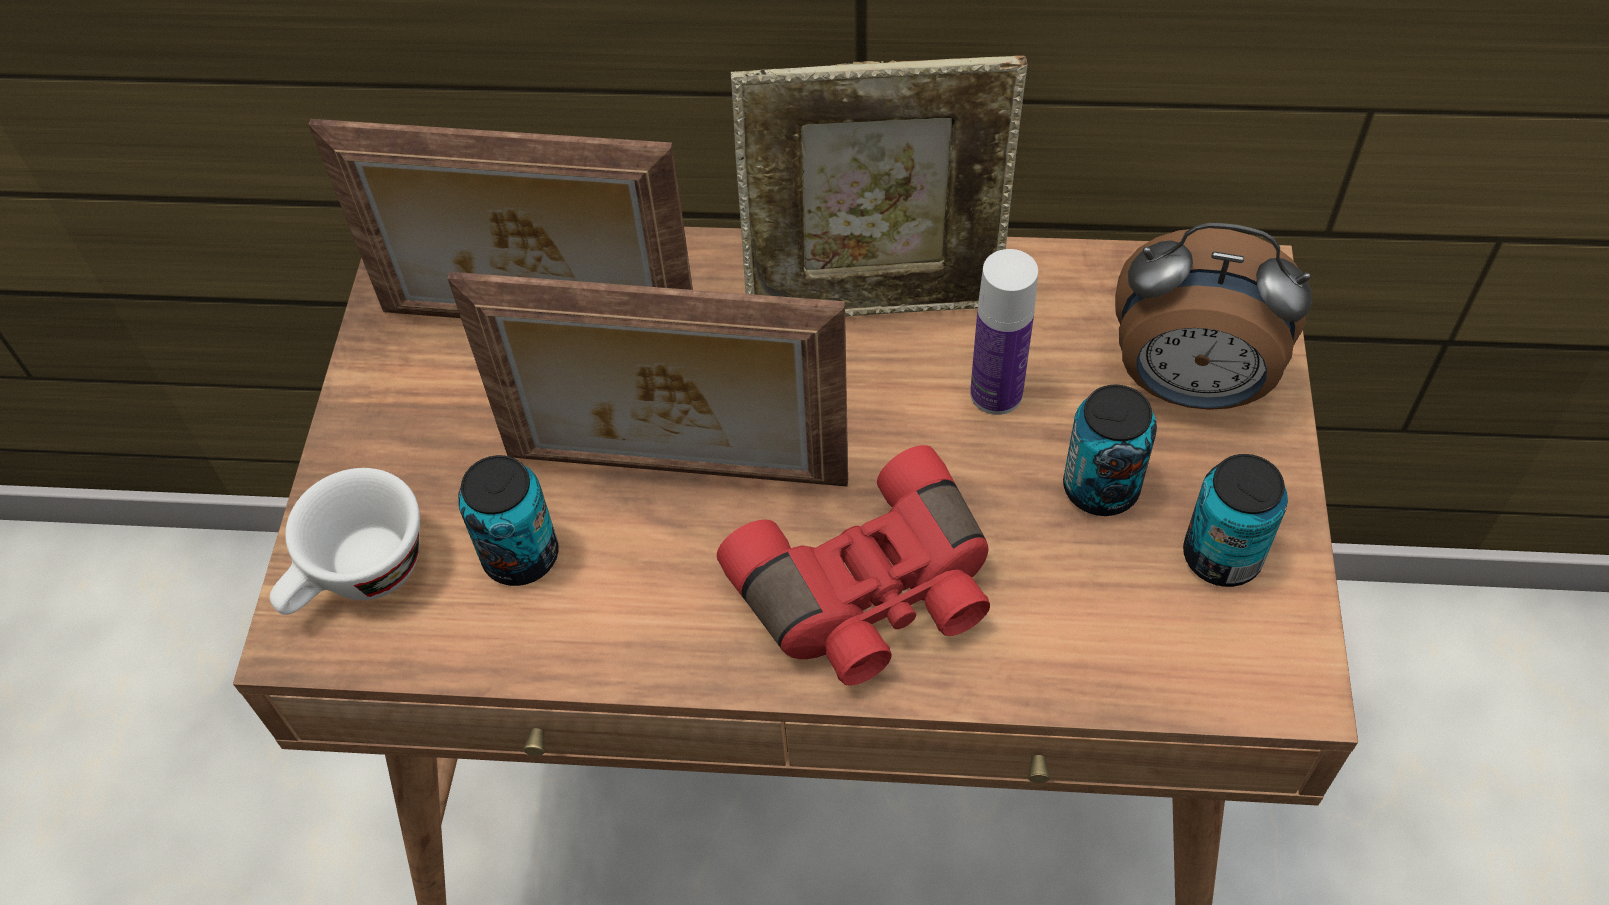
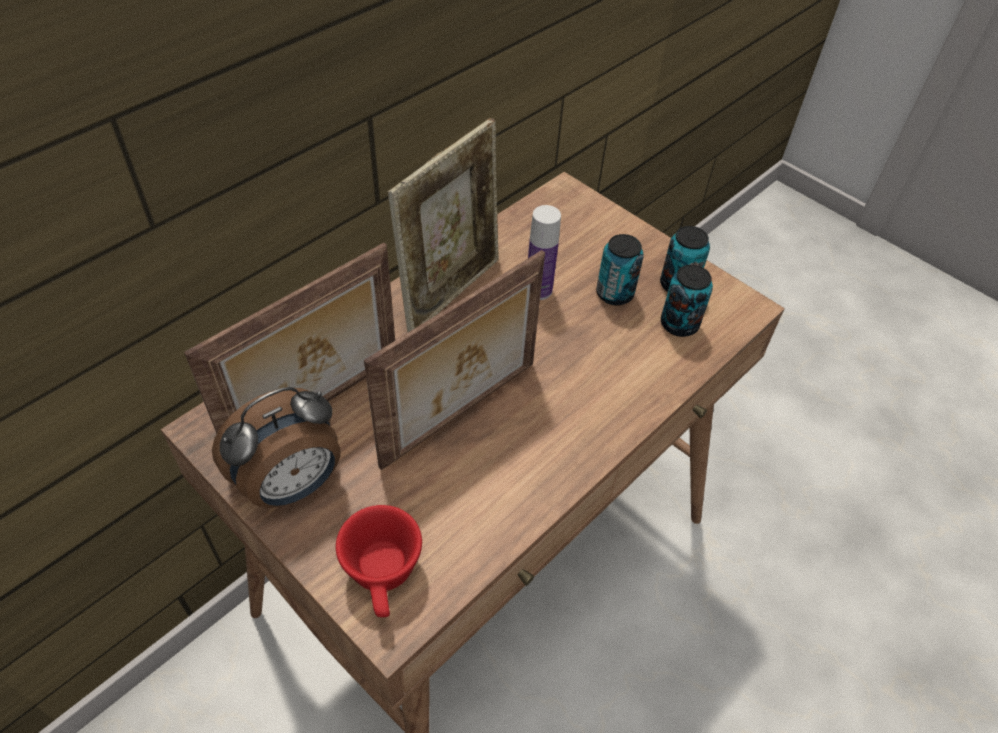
camera: 55 degrees left, 5 degrees down
white cup [270,468,420,615] -> red cup [336,505,422,617]
can [458,455,559,586] -> can moved to [661,264,713,337]
red binoculars [717,445,990,686] -> none
alarm clock [1115,223,1312,410] -> alarm clock moved to [212,387,341,508]

